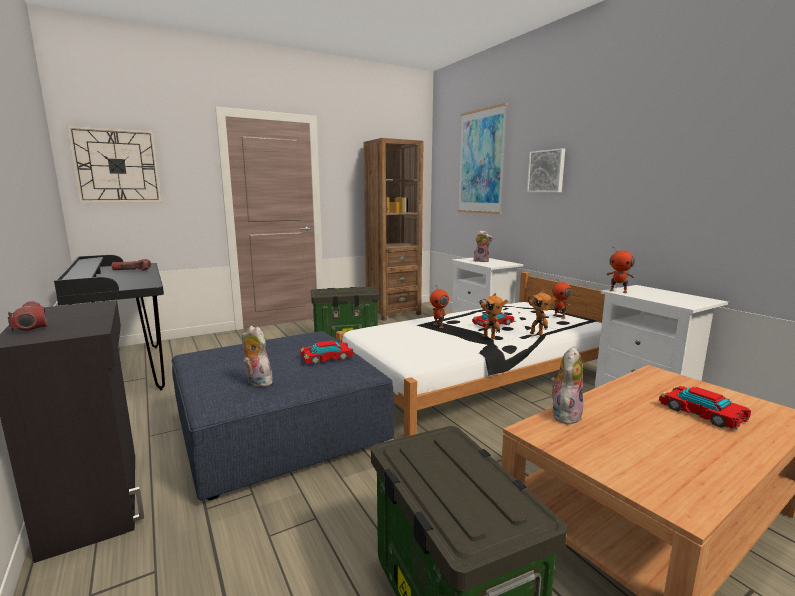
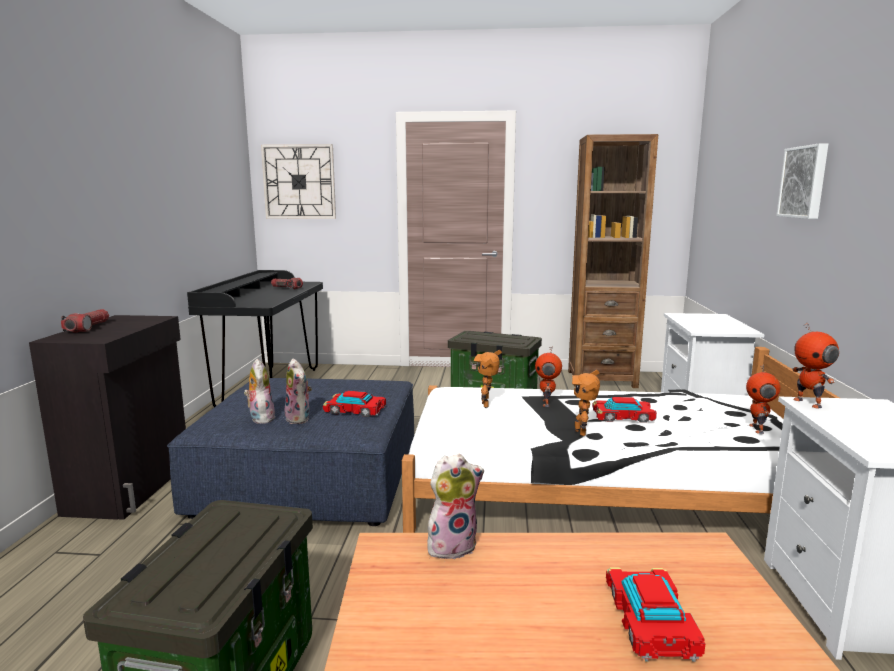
camera: 35 degrees right, 0 degrees up
picture [458,103,508,214] -> none
plush toy [473,230,493,262] -> plush toy moved to [285,358,312,424]
toy robot [527,290,557,336] -> toy robot moved to [474,350,502,408]

